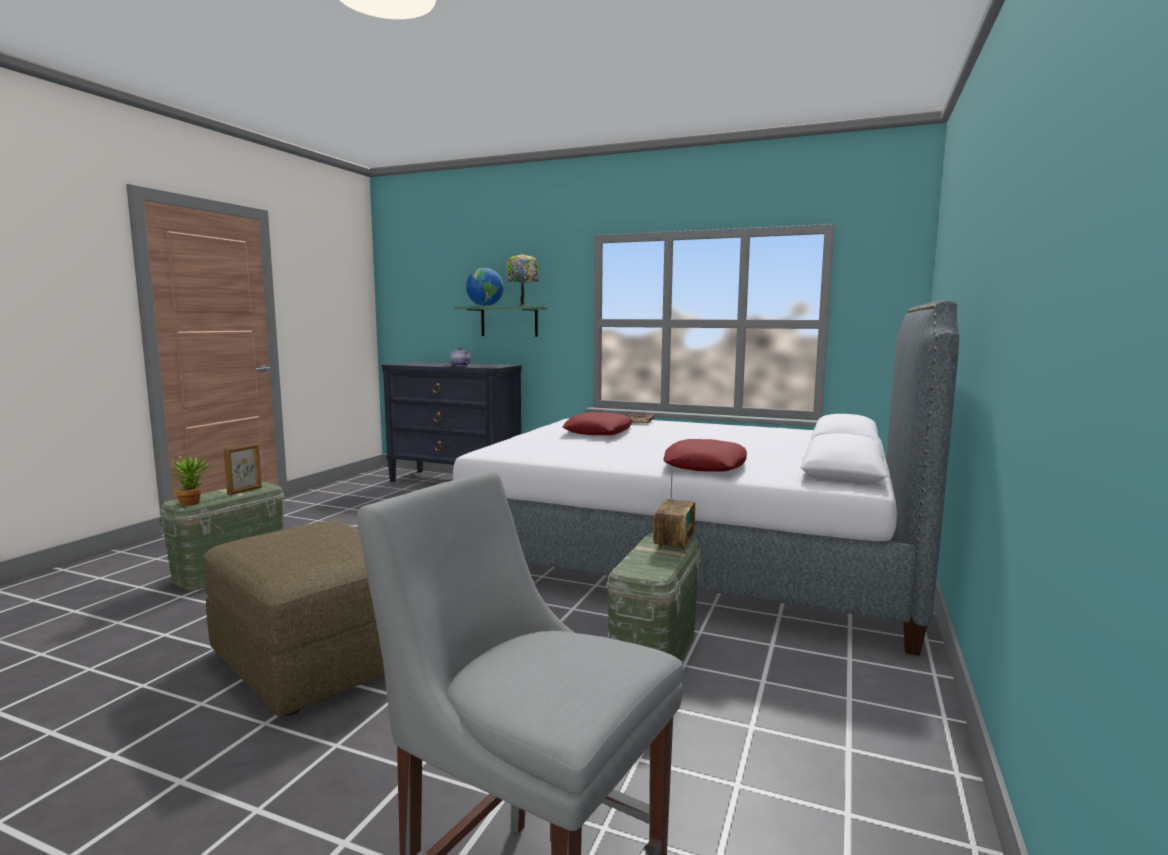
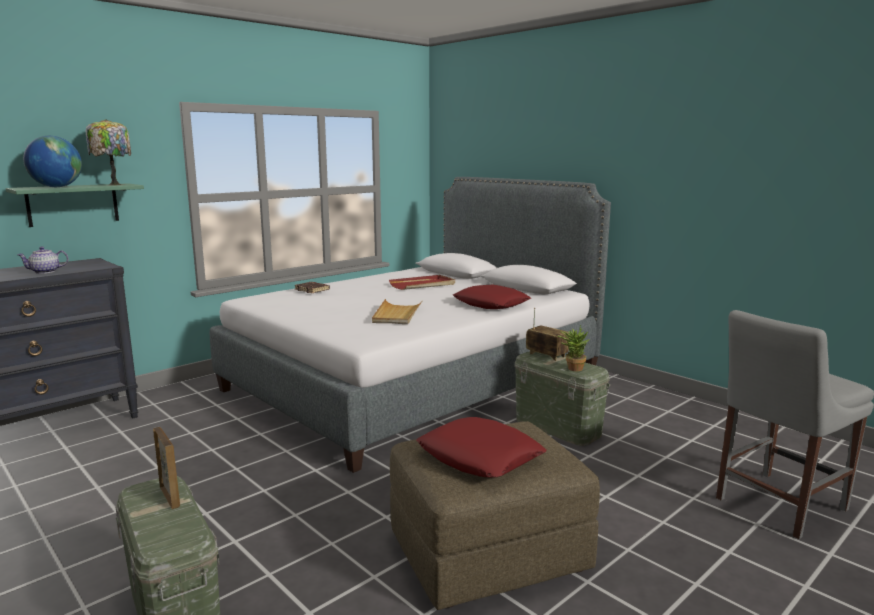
camera: 65 degrees left, 5 degrees up
potted plant [167,456,212,506] -> potted plant moved to [558,325,590,371]
red pillow [563,412,633,435] -> red pillow moved to [416,417,547,478]
none -> beige tray [372,299,423,324]
none -> red tray [389,275,455,290]

